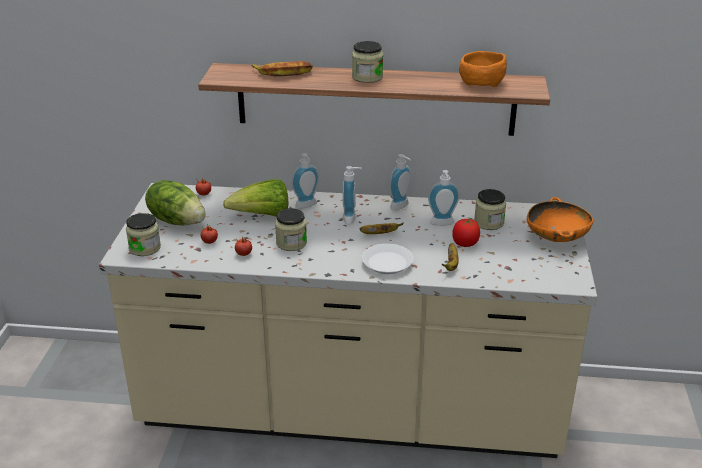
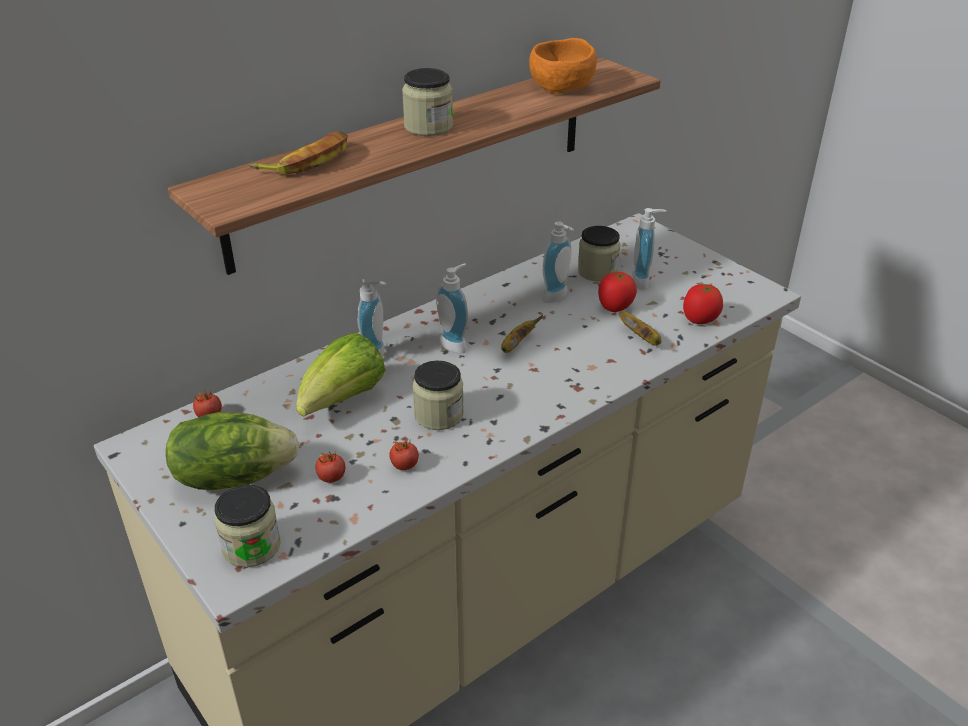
camera: 45 degrees left, 5 degrees up
white plate [362,244,413,274] -> none
soap dispenser [390,154,411,210] -> soap dispenser moved to [632,208,666,290]
orange bowl [527,197,593,242] -> none
none -> tomato [683,283,723,324]

